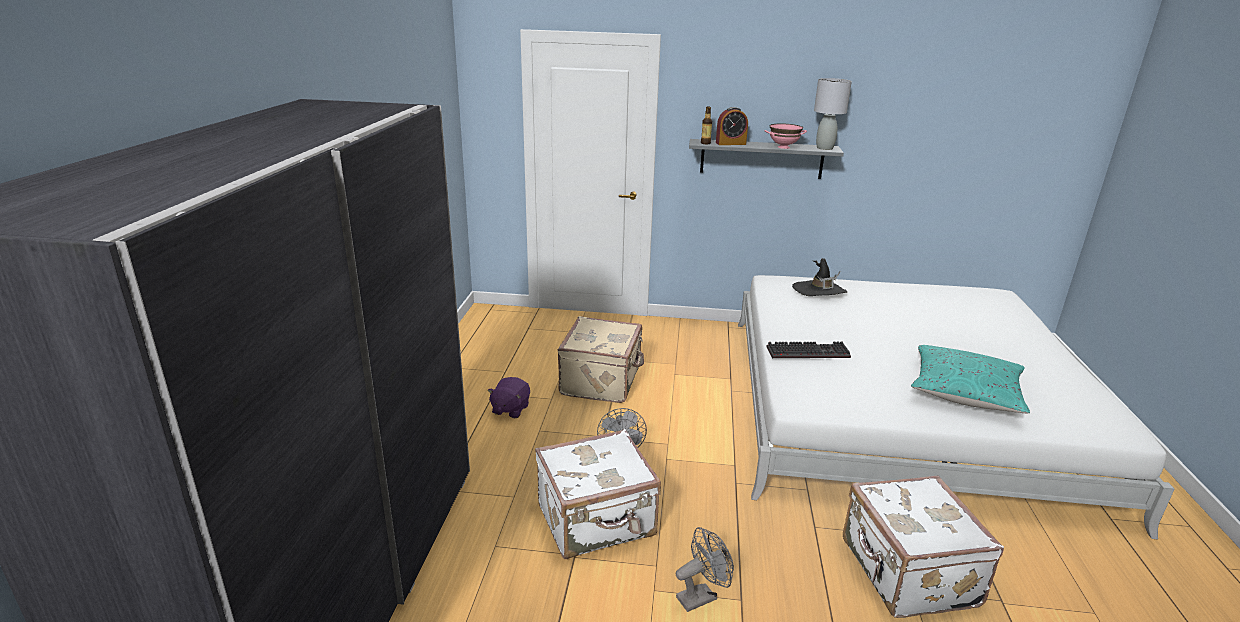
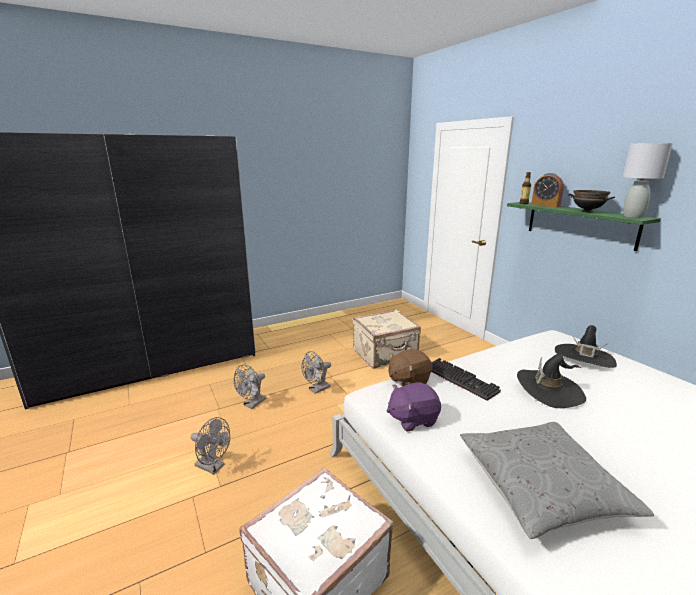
camera: 55 degrees right, 5 degrees down
purple plush toy [487,377,530,418] -> purple plush toy moved to [387,382,441,431]
white suitcase [535,429,661,559] -> grey fan [234,365,266,409]
grey shelf [689,139,844,179] -> green shelf [507,202,661,251]
pink bowl [765,124,807,149] -> black bowl [568,190,615,213]
turquoise pillow [911,345,1030,413] -> grey pillow [460,422,654,539]
none -> brown plush toy [388,349,433,386]
none -> black hat [517,354,586,408]

